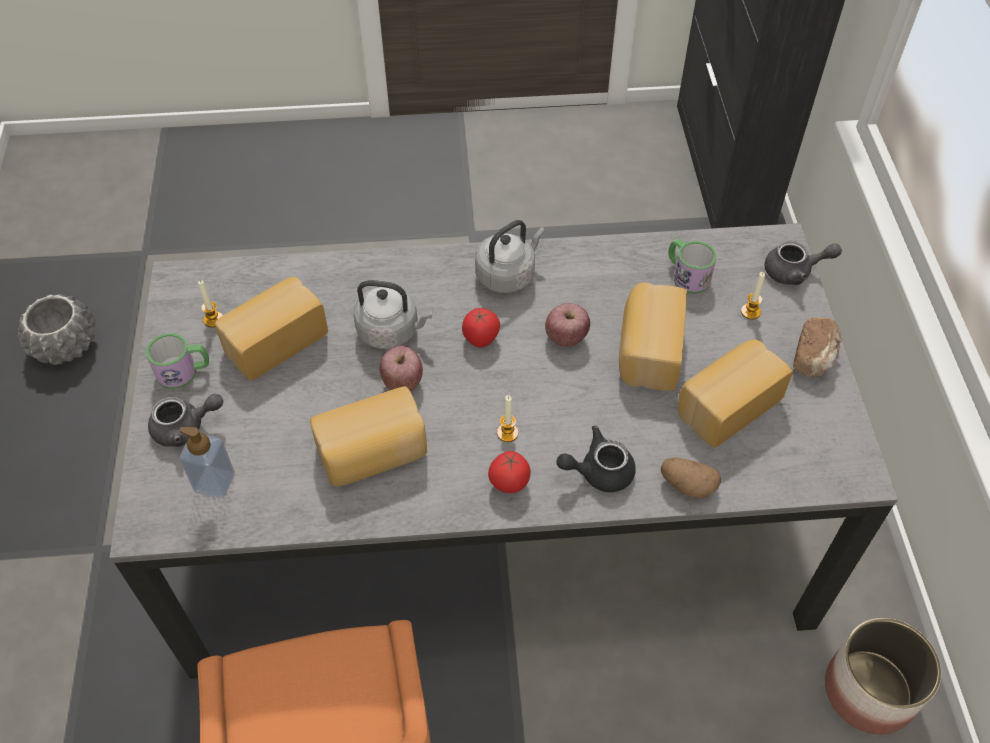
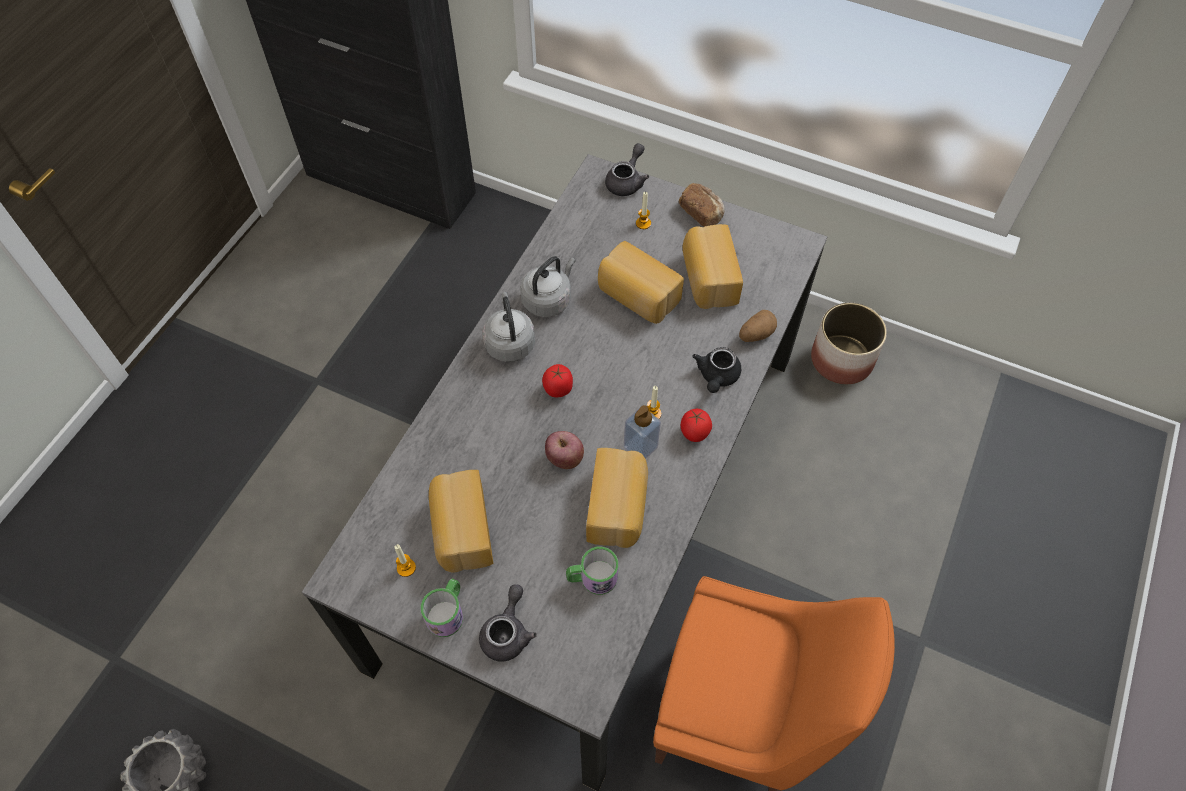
camera: 60 degrees left, 5 degrees up
soap dispenser [179,427,235,498] -> soap dispenser moved to [624,405,661,459]
grey kettle [354,280,432,349] -> grey kettle moved to [520,256,575,317]
apple [545,303,590,347] -> none
mug [668,239,717,294] -> mug moved to [566,547,618,595]

